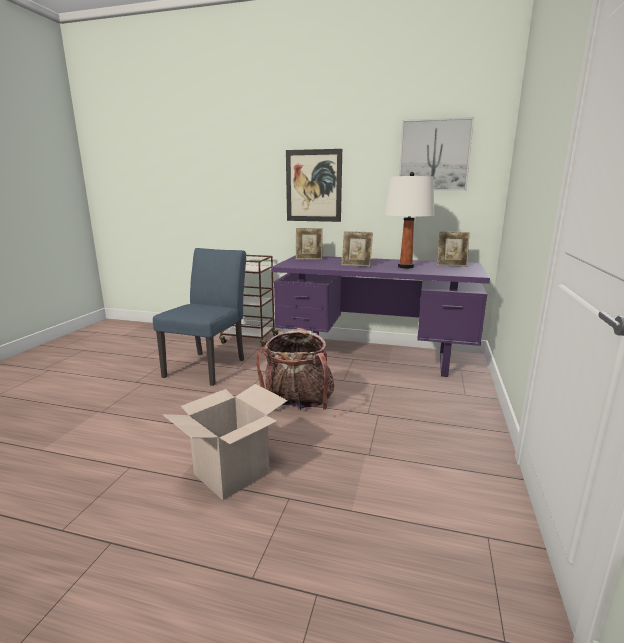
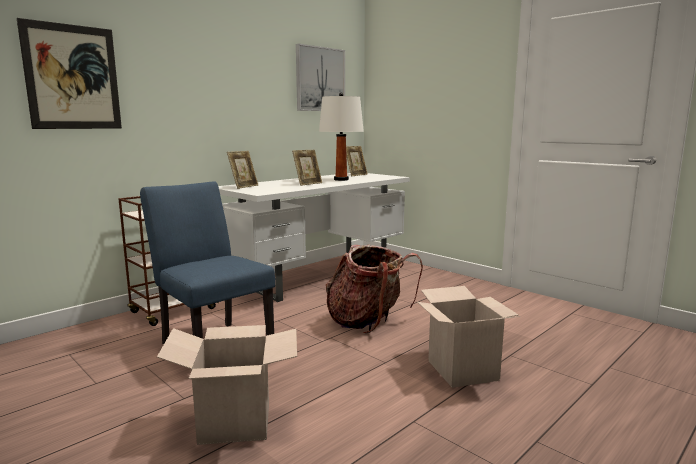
camera: 60 degrees left, 5 degrees down
purple desk [271,255,490,377] -> white desk [218,173,410,302]
picture [286,149,342,222] -> picture moved to [17,18,122,129]
none -> cardboard box [157,325,297,445]

